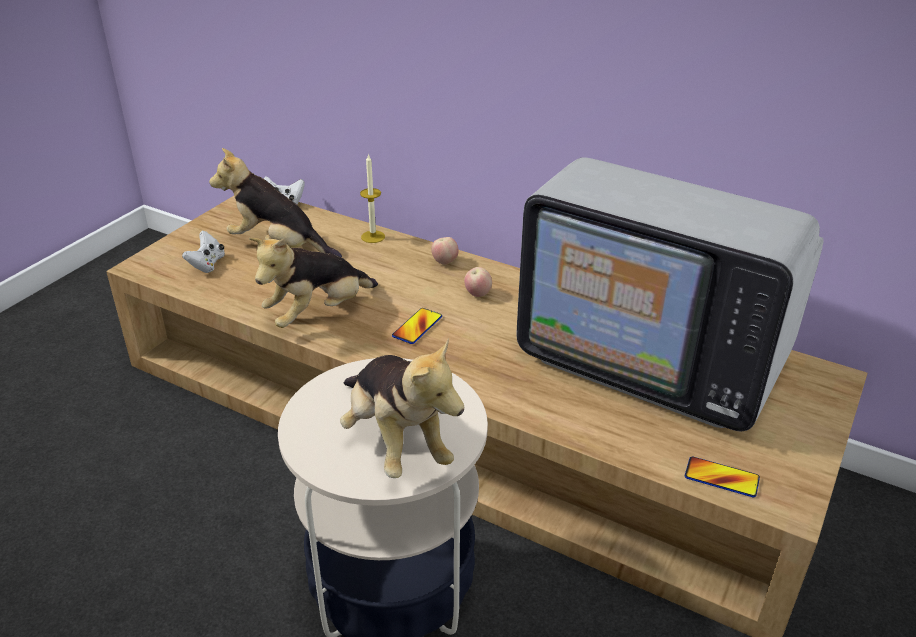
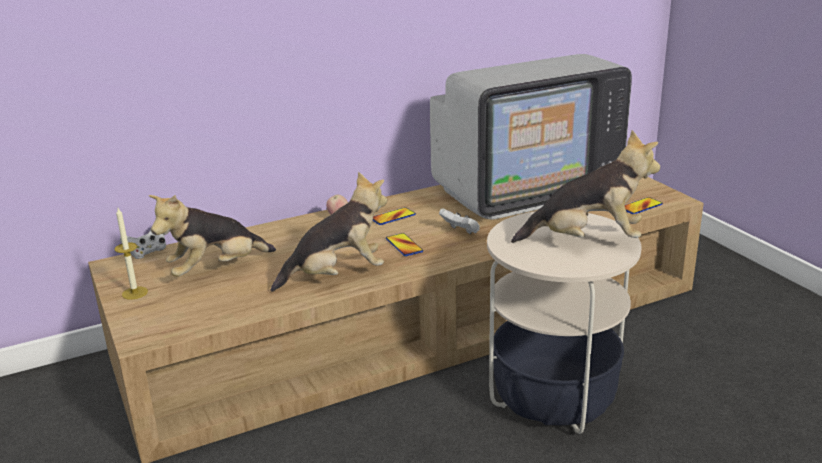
camera: 55 degrees left, 10 degrees down
white game controller [182,231,225,273] -> white game controller moved to [439,208,480,234]
plush toy [249,238,378,328] -> plush toy turned 105 degrees counterclockwise [271,172,387,292]
candle [360,153,385,243] -> candle moved to [115,208,148,300]
apple [464,267,492,297] -> phone [373,207,416,225]

